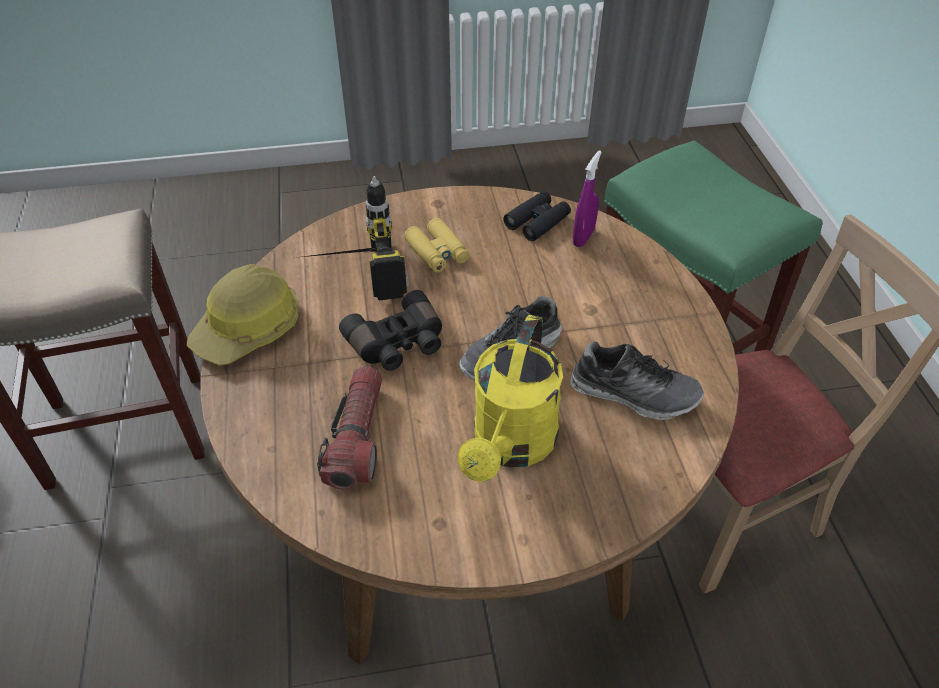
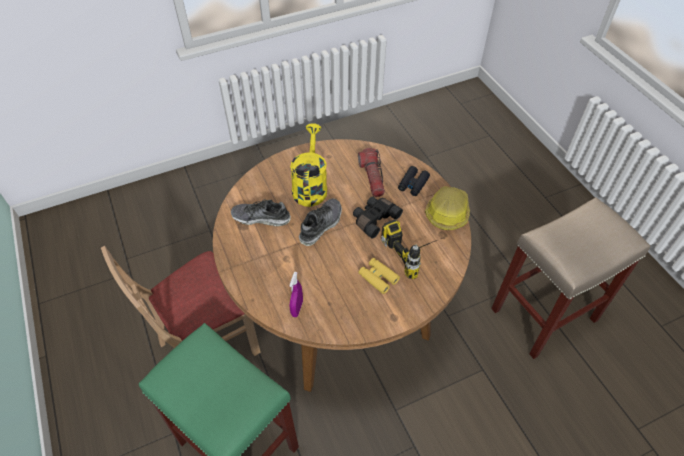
camera: 165 degrees right, 5 degrees up
black binoculars [503,191,571,241] -> black binoculars moved to [398,166,430,196]

